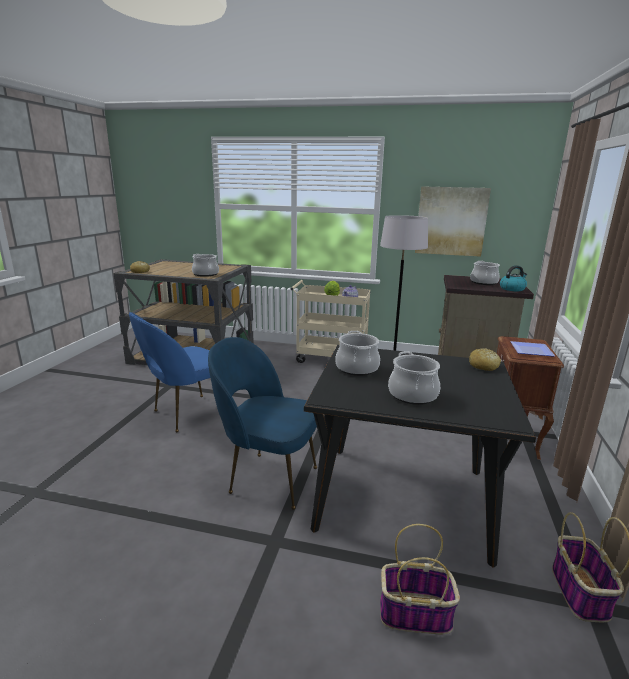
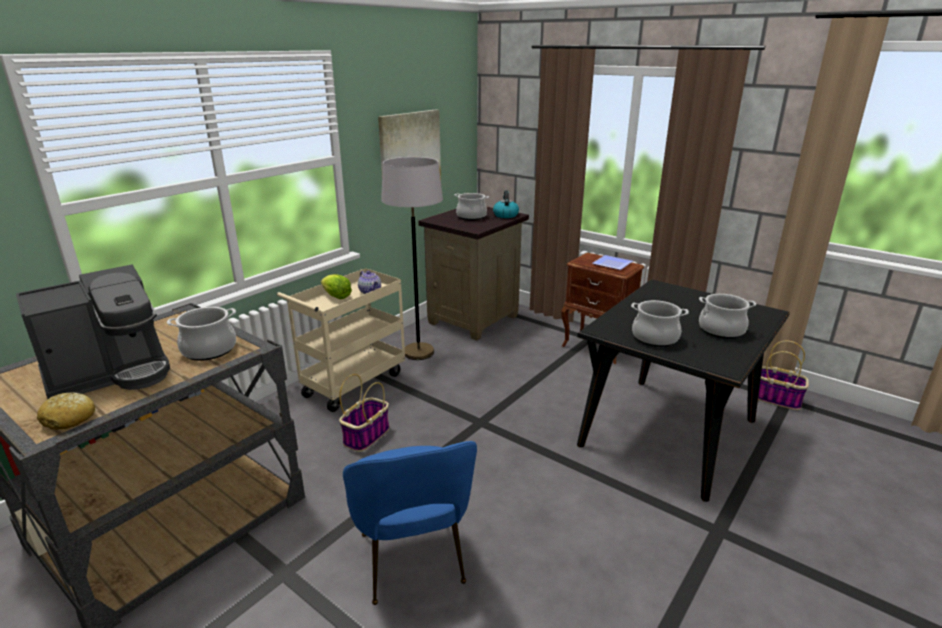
camera: 65 degrees left, 5 degrees up
blue chair [208,337,317,510] -> none
basket [380,524,460,634] -> basket moved to [339,374,389,452]
bread [469,348,501,371] -> none
none -> coffee machine [16,265,170,399]

